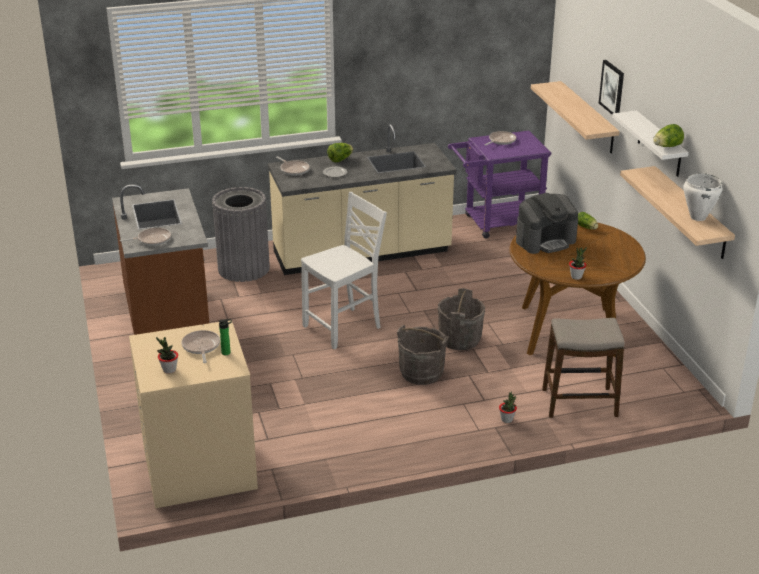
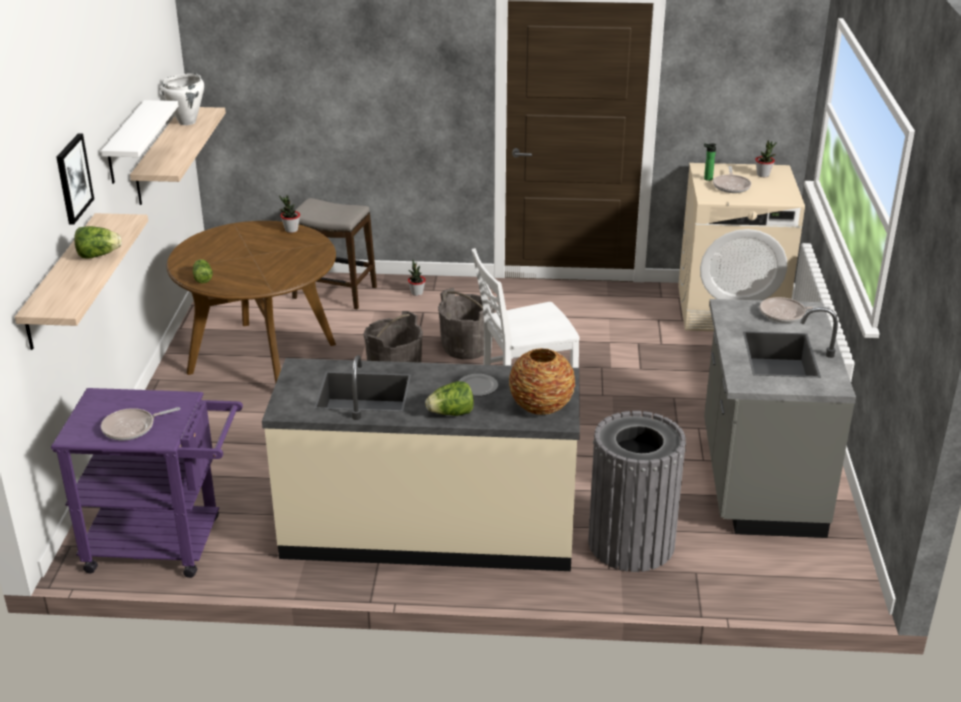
camera: 160 degrees left, 0 degrees up
brown counter [112,184,209,335] -> grey counter [704,299,856,538]
frying pan [276,156,310,175] -> vase [509,348,575,415]
coffee machine [516,193,578,254] -> none
lettuce [653,124,684,147] -> lettuce moved to [74,226,122,259]

